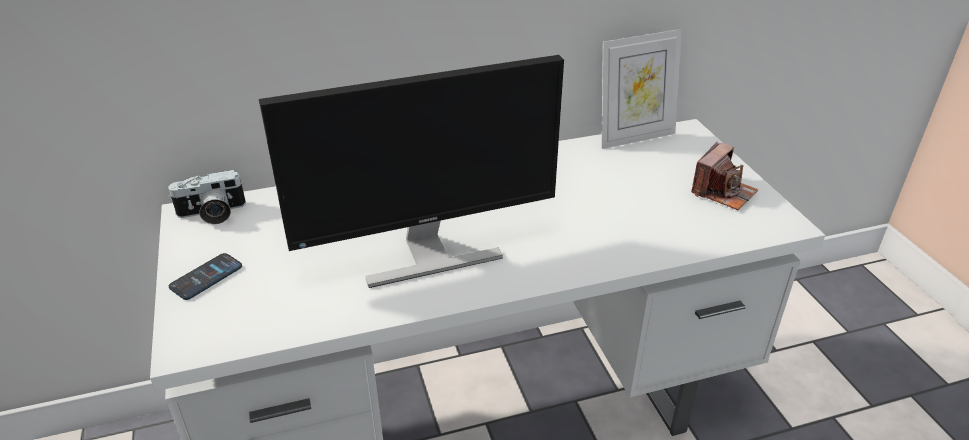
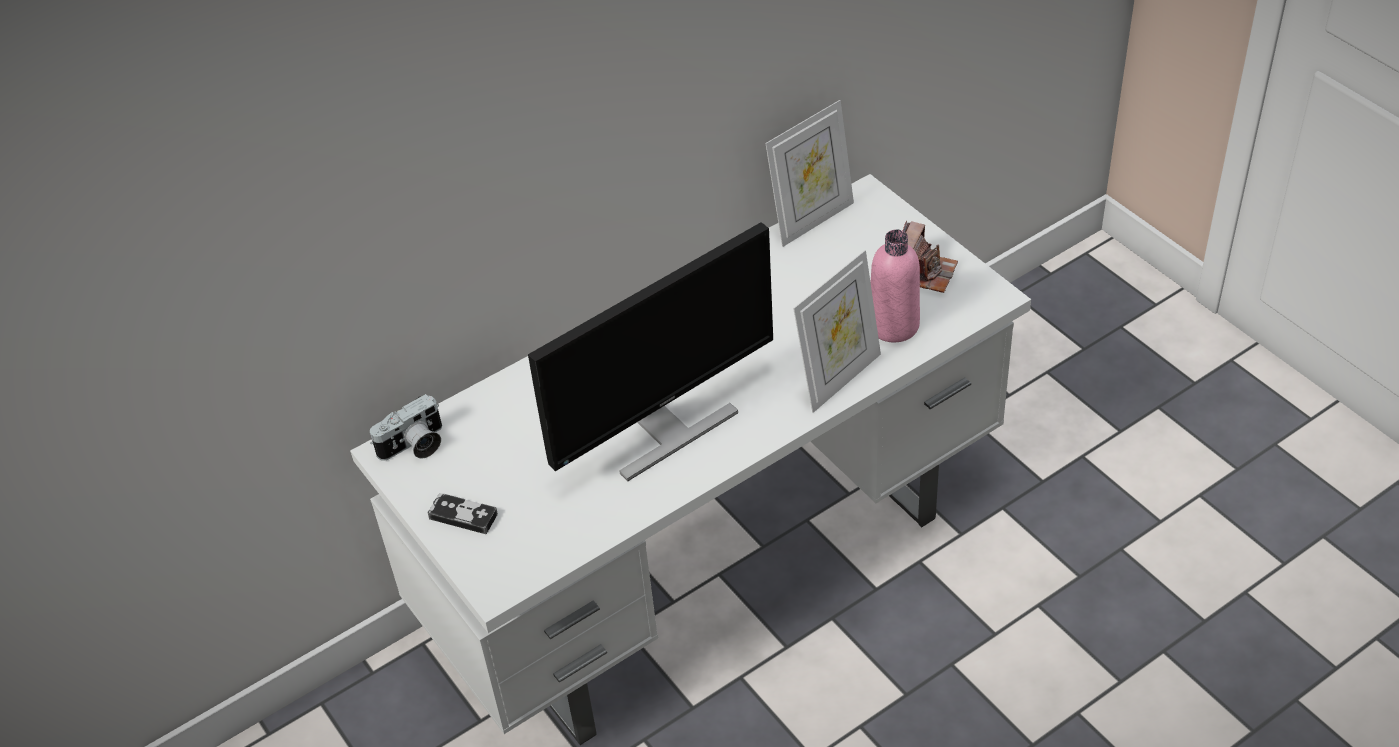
camera: 15 degrees left, 10 degrees up
phone [169,253,242,300] -> game controller [427,493,498,534]
none -> picture frame [793,250,881,413]
none -> pink bottle [870,230,920,342]

